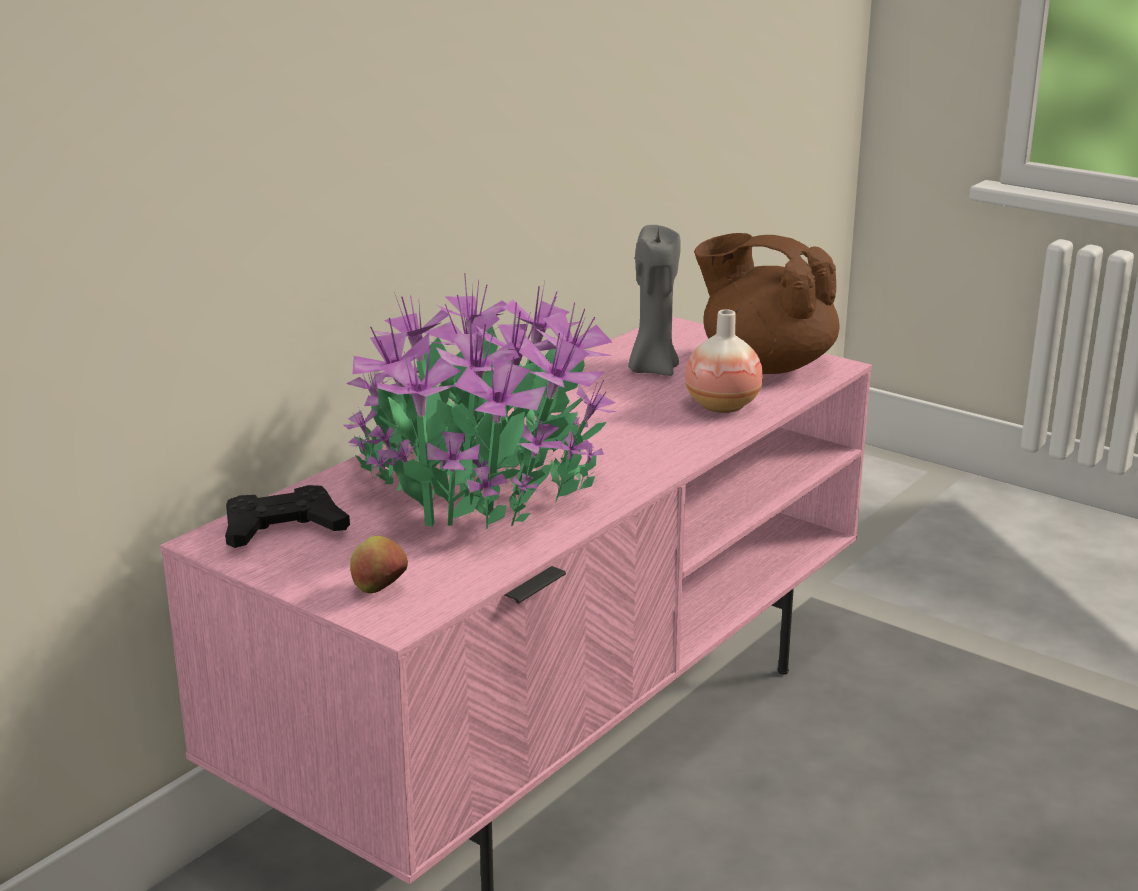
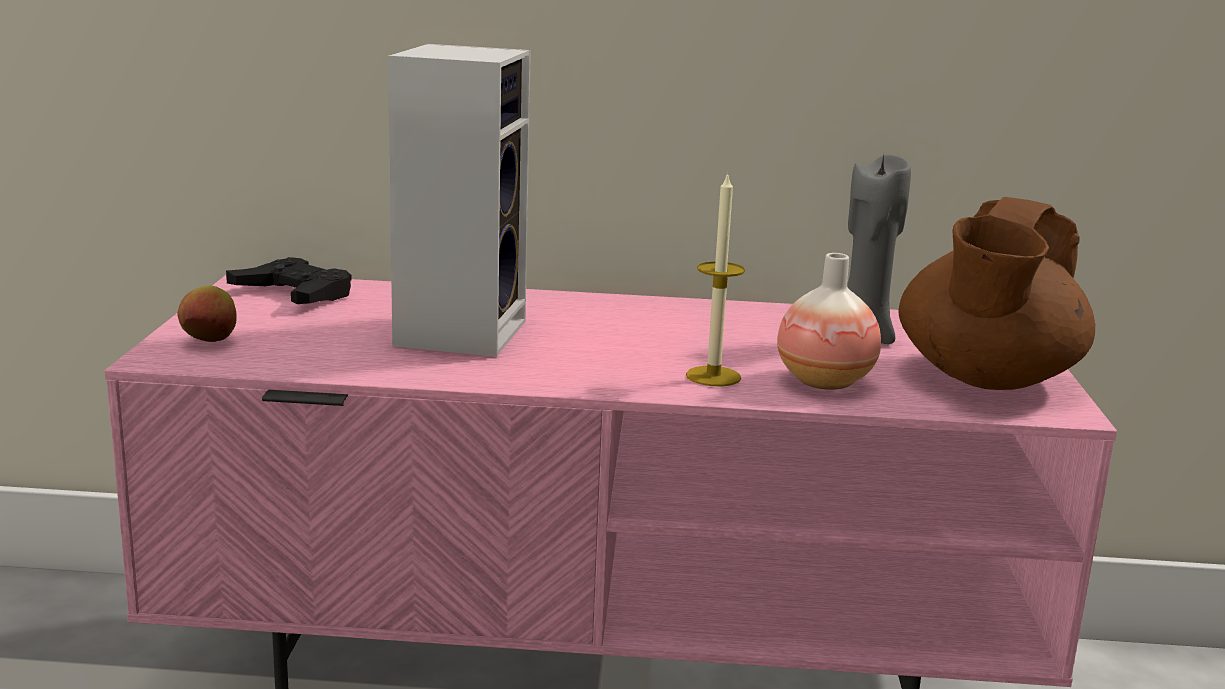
camera: 55 degrees right, 5 degrees down
potted plant [343,273,618,530] -> speaker [388,44,531,357]
brown teapot [694,233,840,374] -> brown teapot turned 150 degrees counterclockwise [898,197,1095,390]
none -> candle [686,172,745,386]

